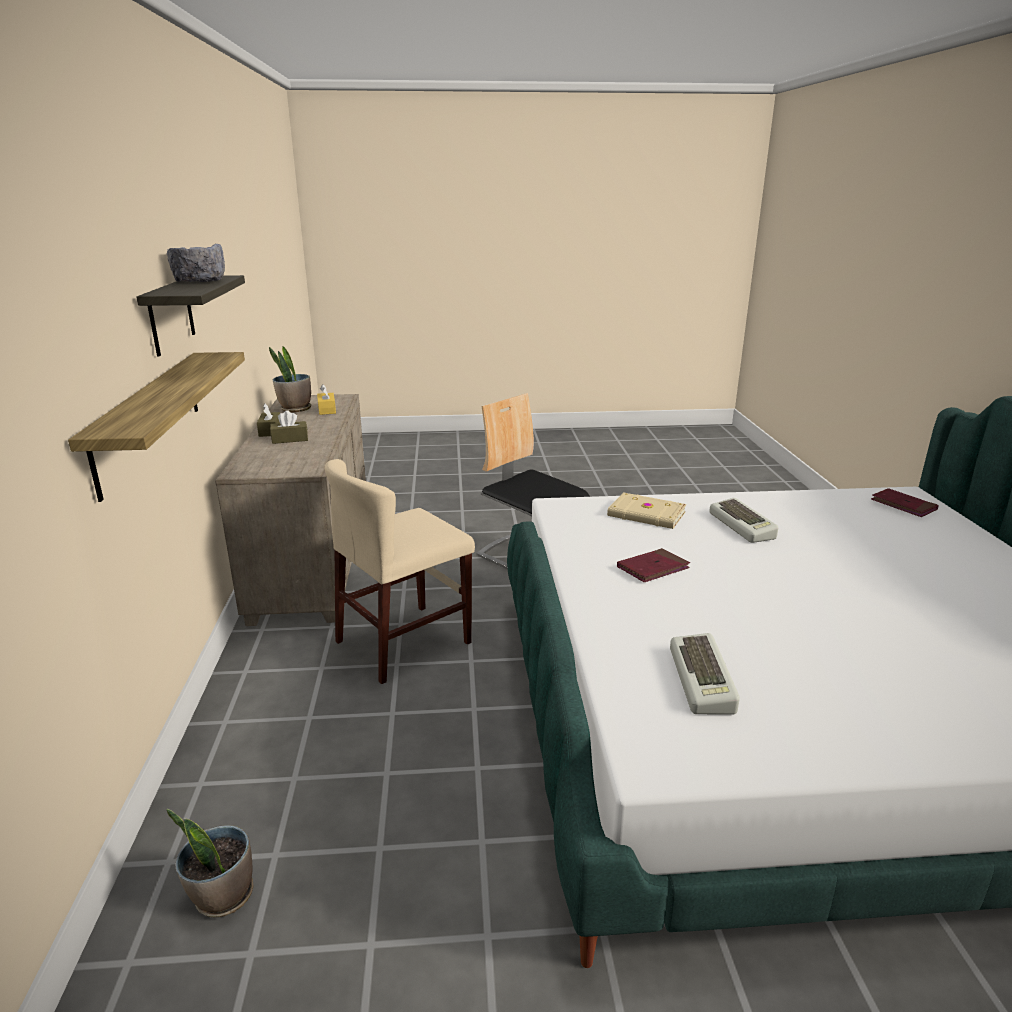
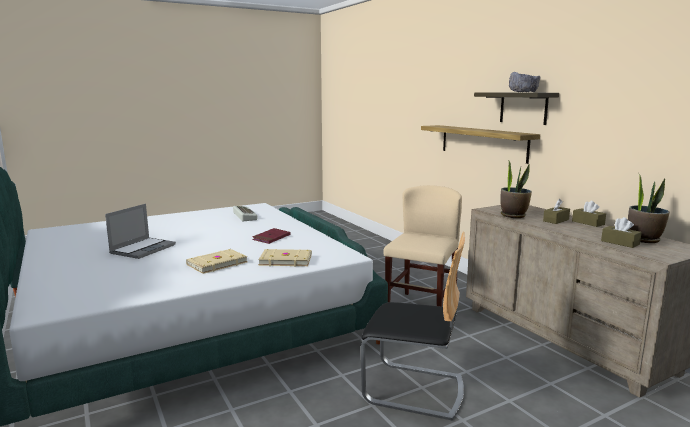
camera: 155 degrees right, 10 degrees down
potted plant [166,809,253,917] -> potted plant moved to [500,161,532,218]
yellow tissue box [317,384,336,415] -> brown tissue box [601,217,642,248]
keyboard [709,498,778,543] -> beige book [186,249,247,274]
red book [871,488,939,517] -> none
none -> laptop [105,204,176,259]

